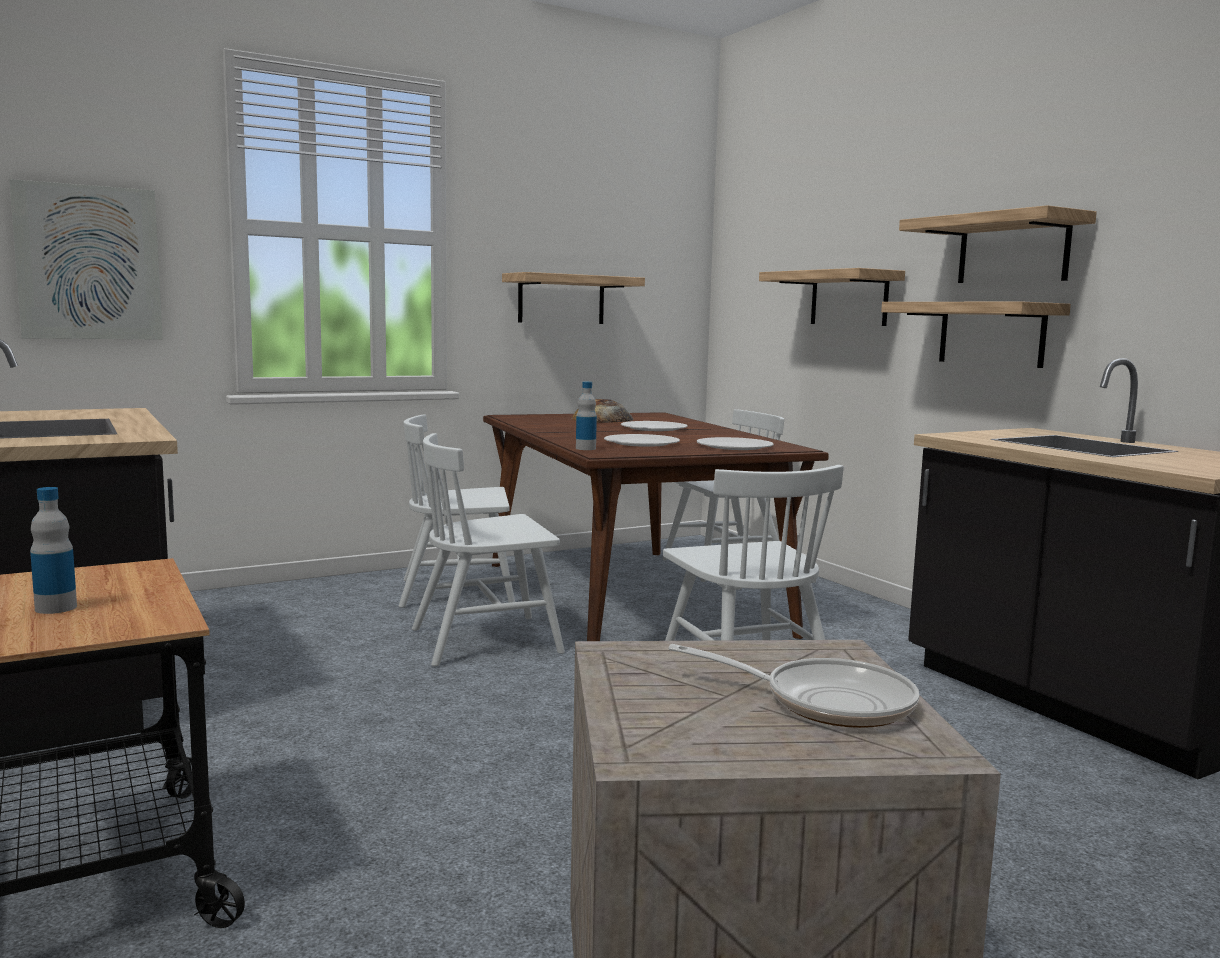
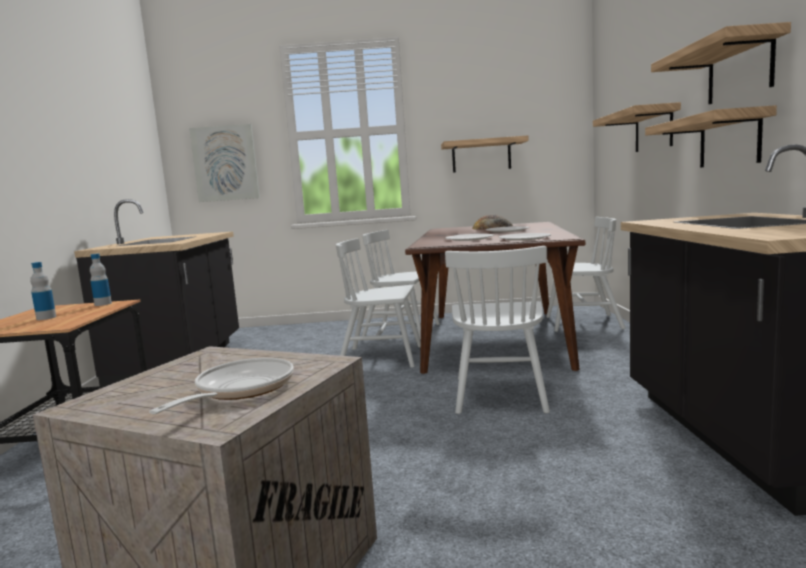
camera: 30 degrees right, 0 degrees up
bottle [576,382,597,450] -> bottle moved to [90,254,112,306]
frying pan [668,644,919,728] -> frying pan turned 120 degrees counterclockwise [149,358,294,415]

